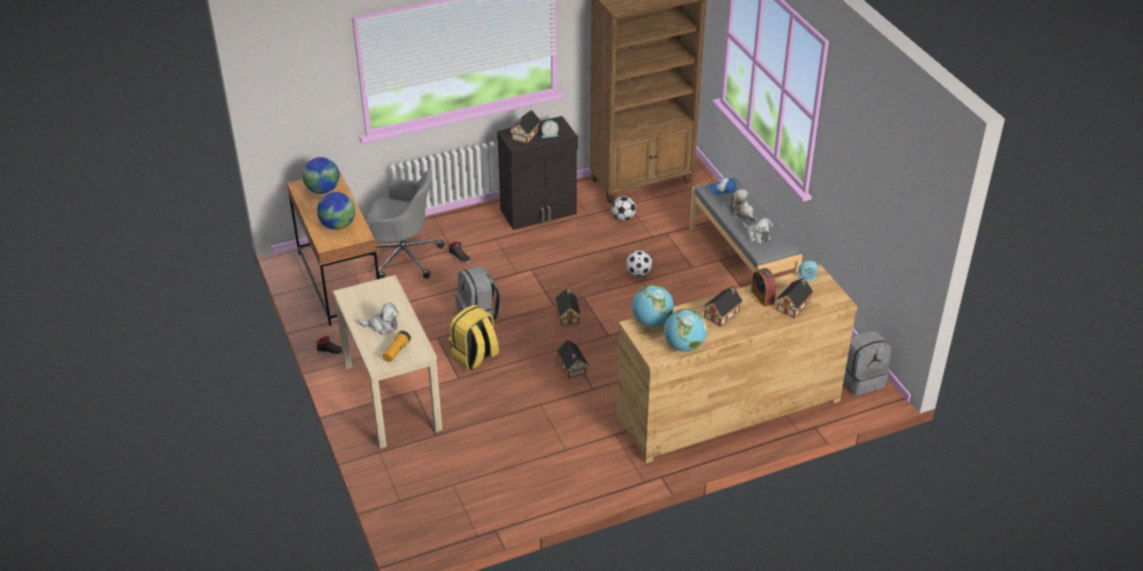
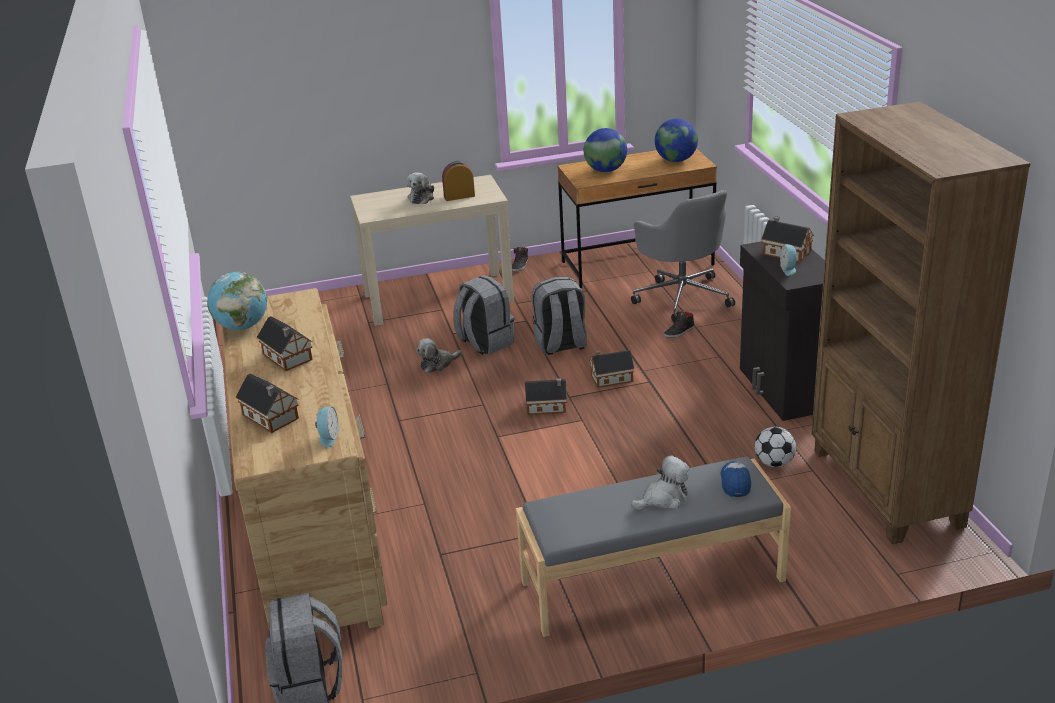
camera: 100 degrees right, 10 degrees down
grey office chair [366,171,444,279] -> grey office chair turned 45 degrees counterclockwise [631,190,735,323]
flashlight [383,330,411,362] -> none
yellow backpack [449,305,499,370] -> grey backpack [453,275,514,355]
toy house [557,340,588,378] -> toy house moved to [589,350,634,388]
football [626,250,652,277] -> none
globe [632,285,674,327] -> none
plush toy [743,218,773,244] -> plush toy moved to [417,338,462,373]
alarm clock [751,268,776,307] -> alarm clock moved to [442,161,475,201]

